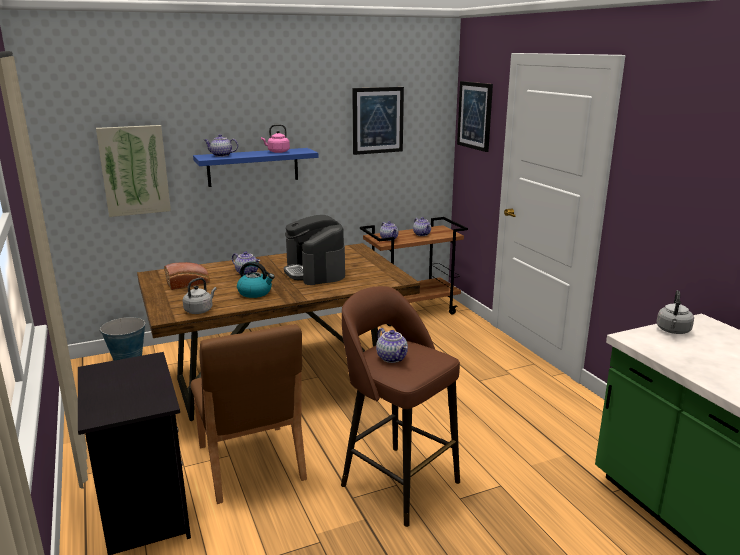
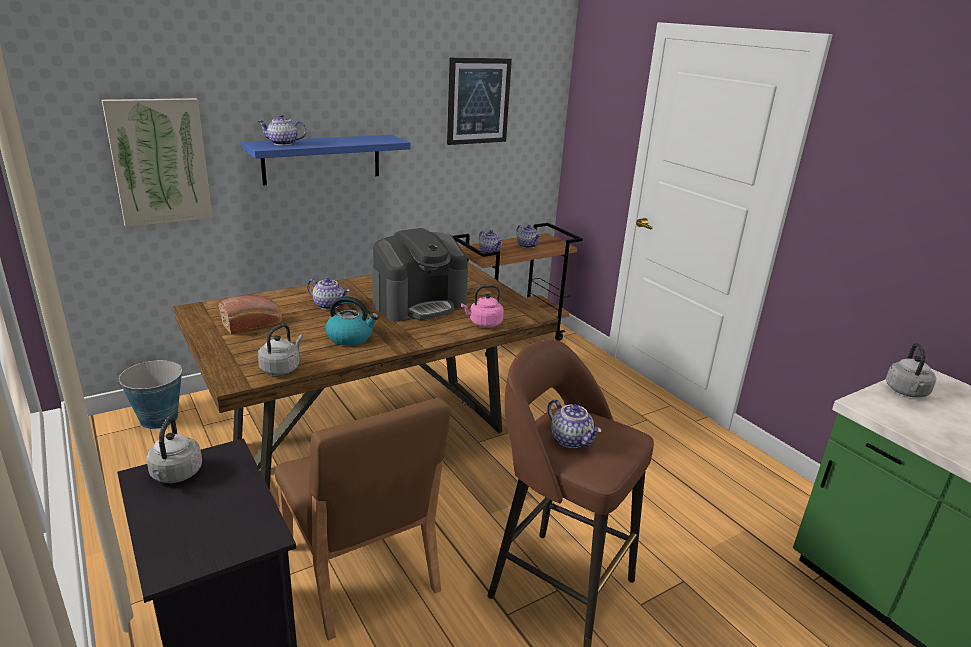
camera: 10 degrees left, 5 degrees up
pink kettle [261,124,290,153] -> pink kettle moved to [461,285,504,328]
coffee machine [284,215,345,285] -> coffee machine turned 90 degrees counterclockwise [372,228,468,321]
picture [457,81,493,152] -> none
none -> grey kettle [146,417,202,483]

